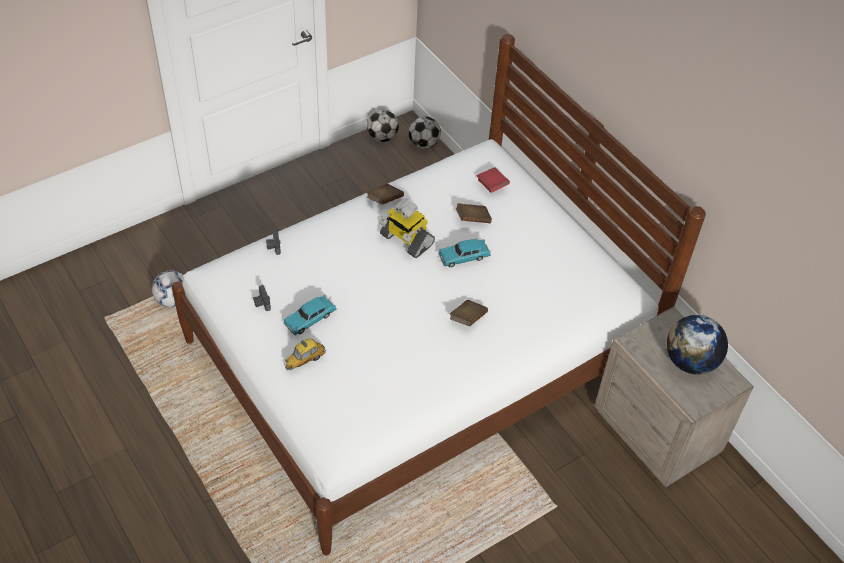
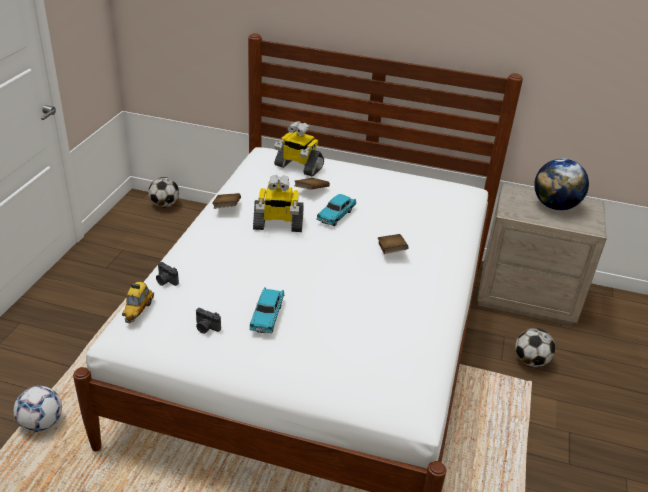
camera: 40 degrees left, 15 degrees down
toy car [285,339,326,370] -> toy car moved to [122,282,154,323]
football [367,109,399,142] -> football moved to [515,328,556,367]
red book [477,167,510,193] -> toy robot [274,121,324,177]

